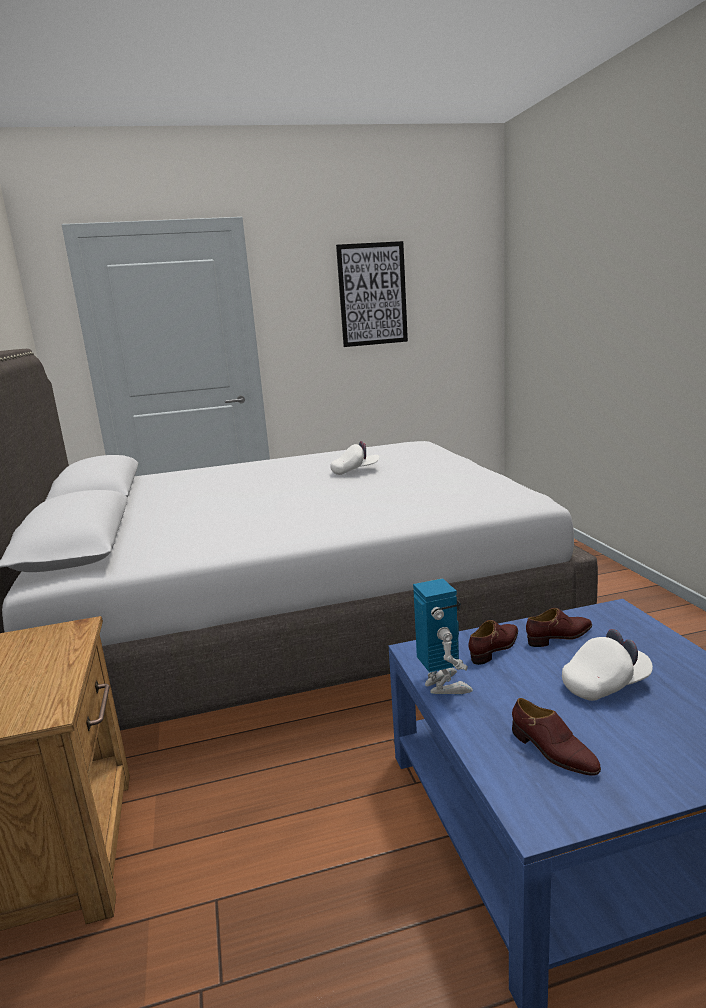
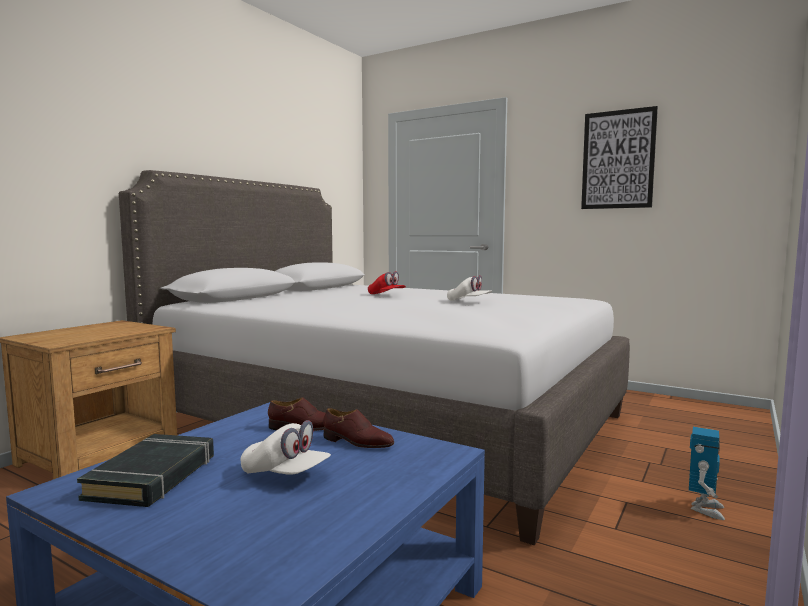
camera: 45 degrees right, 10 degrees down
toy robot [413,578,473,694] -> toy robot moved to [689,427,725,520]
brown shoe [512,698,601,776] -> black book [77,434,214,507]
none -> red cap [368,271,406,294]

